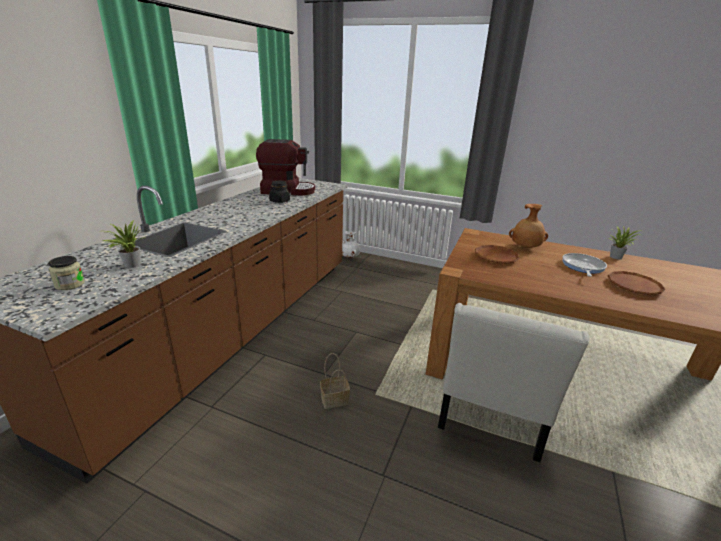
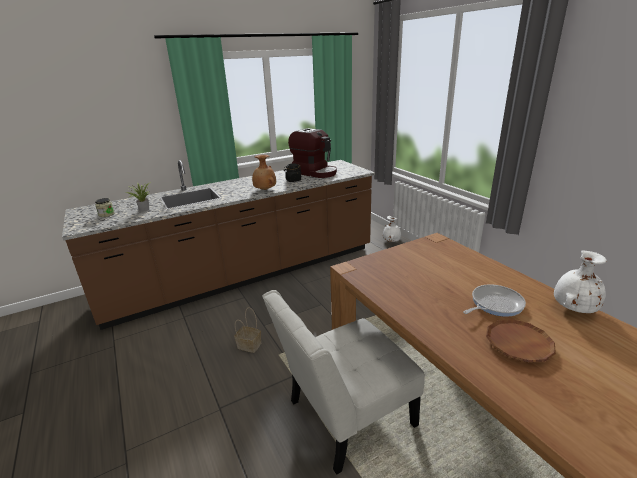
camera: 40 degrees right, 0 degrees up
brown plate [475,245,519,264] -> none
brown vase [509,204,548,248] -> brown vase moved to [252,155,276,190]
potted plant [608,226,641,260] -> white vase [554,251,607,313]

